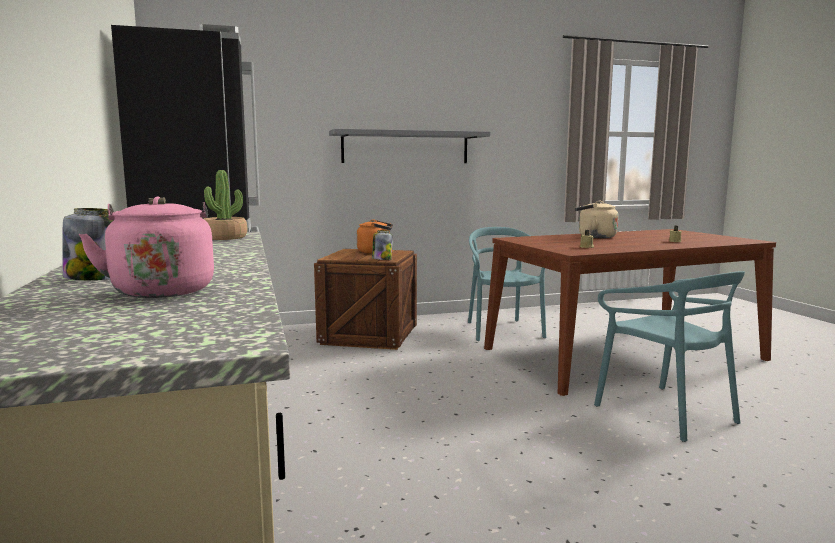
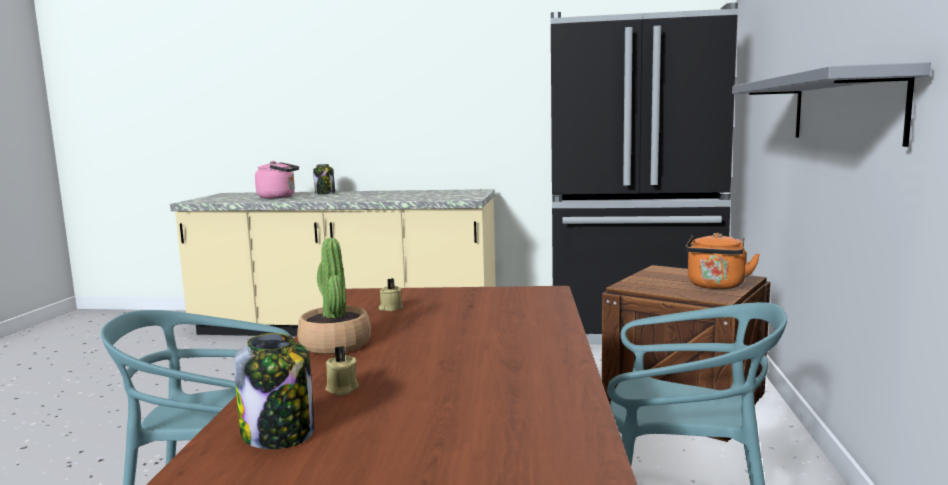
camera: 115 degrees right, 0 degrees up
potted plant [204,170,248,240] -> potted plant moved to [297,238,371,354]
jar [372,230,393,260] -> jar moved to [234,333,314,449]
beige kettle [575,201,619,238] -> none

